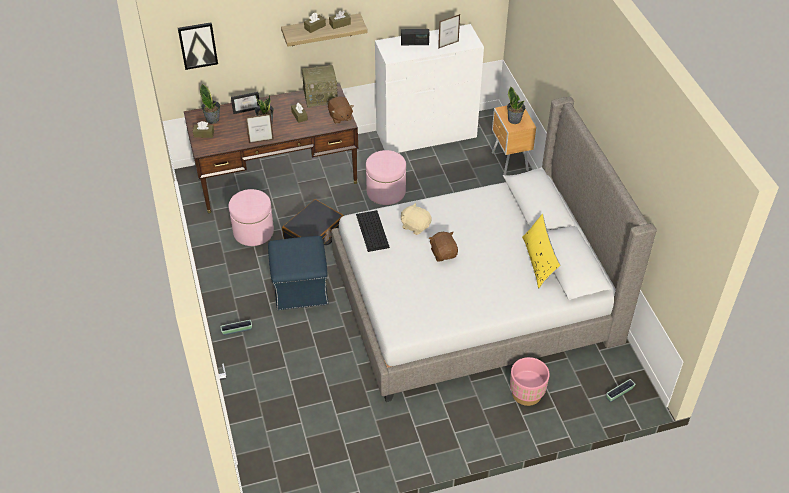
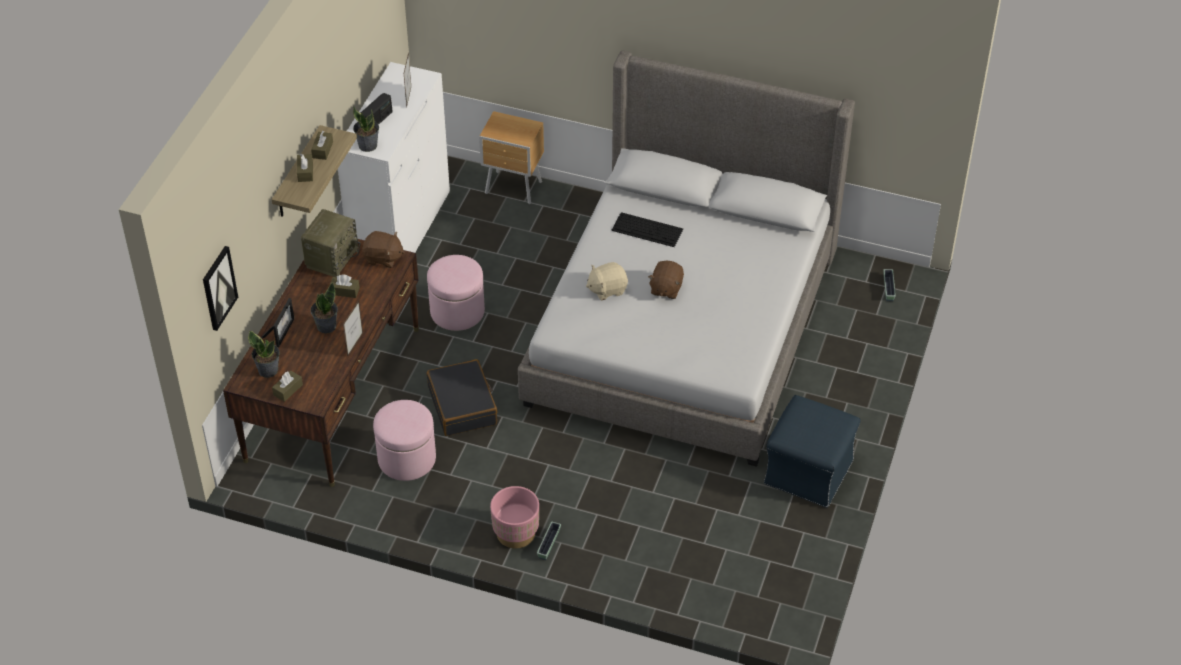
camera: 55 degrees left, 0 degrees up
blue ottoman [268,236,329,310] -> blue ottoman moved to [764,395,861,508]
keyboard [356,210,390,252] -> keyboard moved to [611,212,683,247]
brown plush toy [429,232,458,262] -> brown plush toy turned 90 degrees counterclockwise [648,261,684,299]
potted plant [507,86,525,124] -> potted plant moved to [353,106,379,152]
pink planter [510,357,550,406] -> pink planter moved to [490,486,539,548]
yellow pillow [522,214,560,289] -> none

